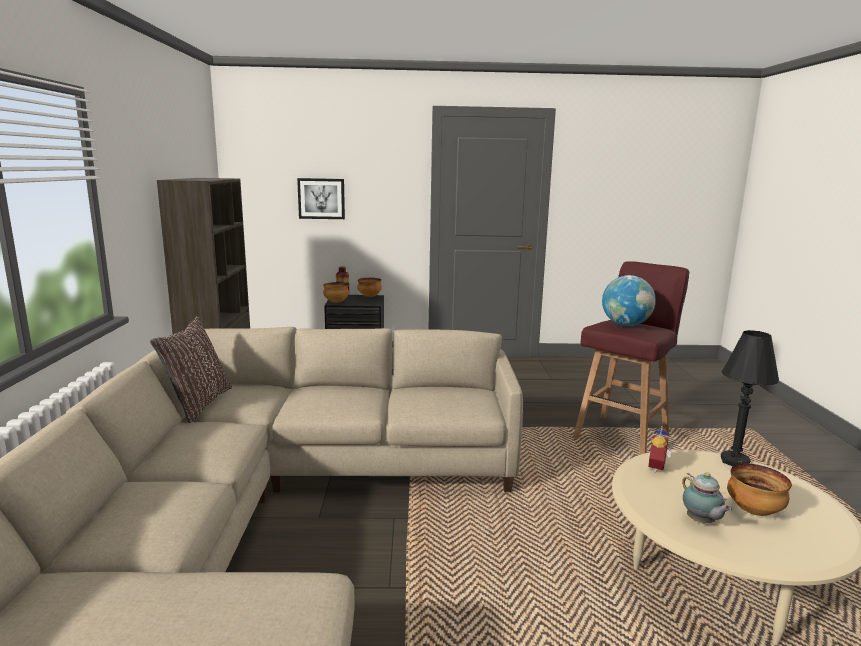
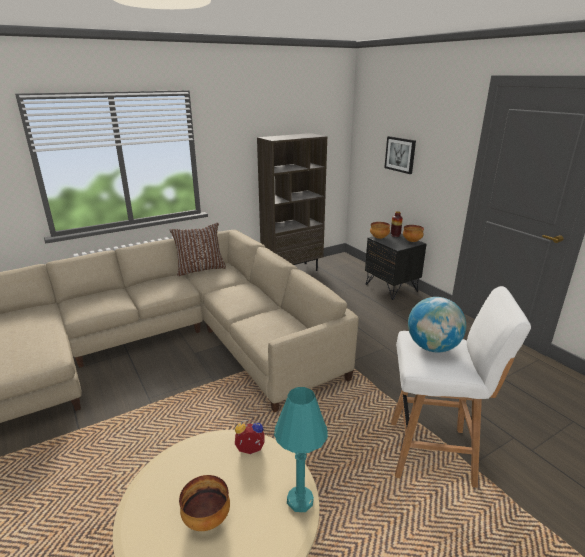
camera: 60 degrees right, 10 degrees up
red stool [573,261,690,455] -> white stool [391,286,531,488]
teapot [682,472,732,524] -> none
black table lamp [721,330,779,466] -> turquoise table lamp [274,387,328,512]

